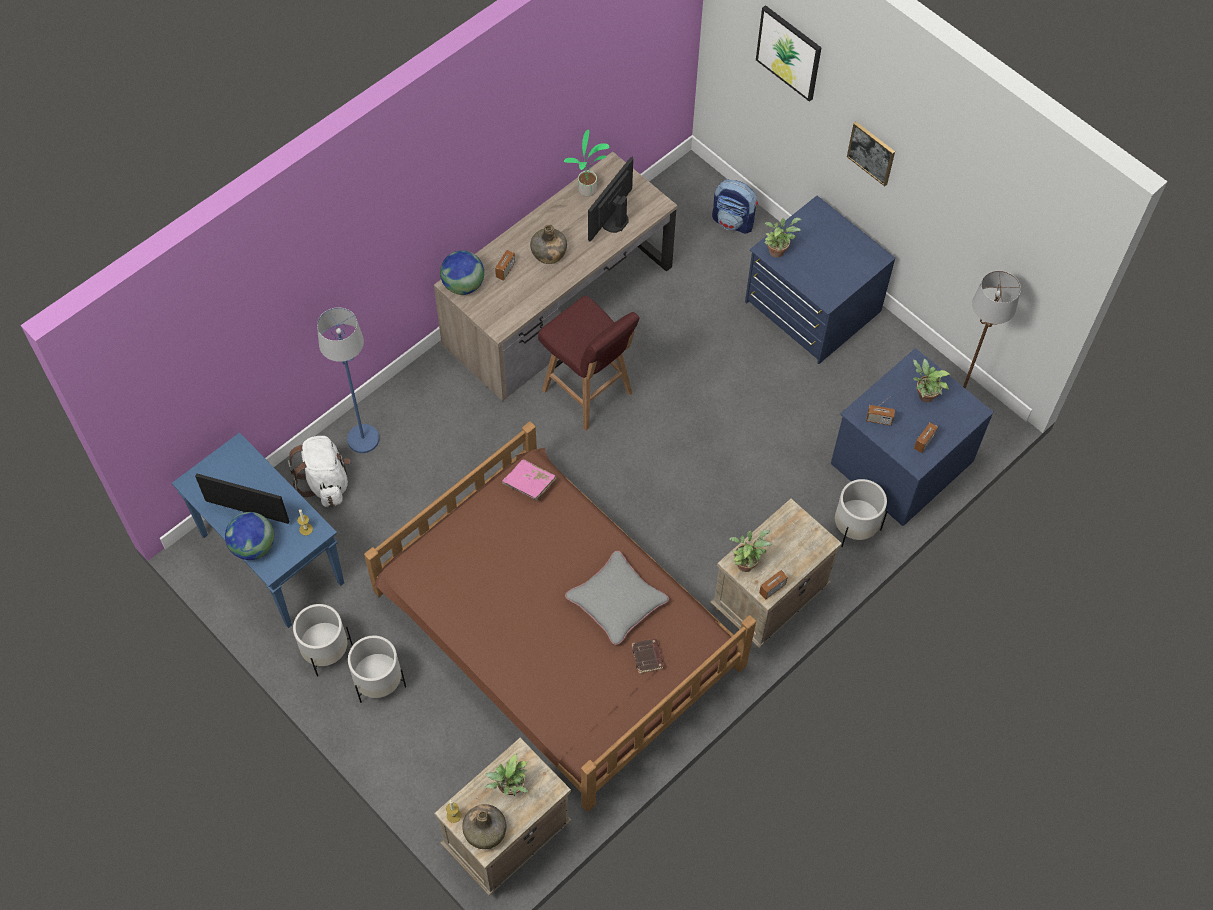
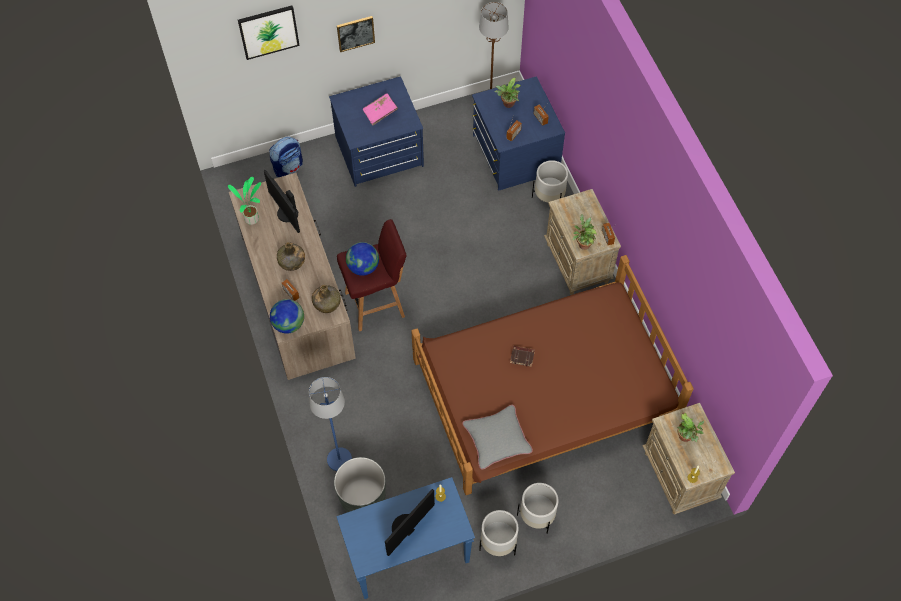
camera: 65 degrees left, 0 degrees up
globe [225,512,274,560] -> globe moved to [346,242,379,276]
white backpack [288,436,350,507] -> grey planter [334,457,386,512]
green bottle [462,804,507,849] -> green bottle moved to [312,285,341,313]
pink book [502,459,557,501] -> pink book moved to [363,93,398,125]
grey pillow [565,551,669,645] -> grey pillow moved to [462,405,533,470]
brown book [632,638,664,674] -> brown book moved to [510,346,535,367]
potted plant [764,218,801,258] -> none

